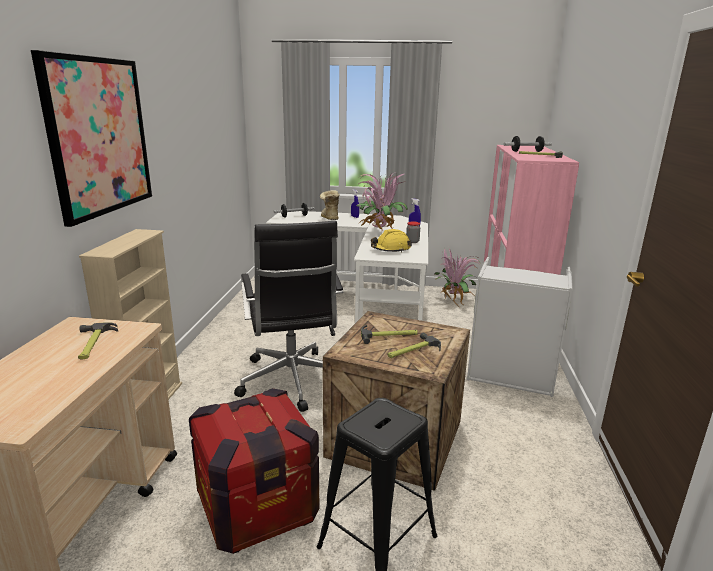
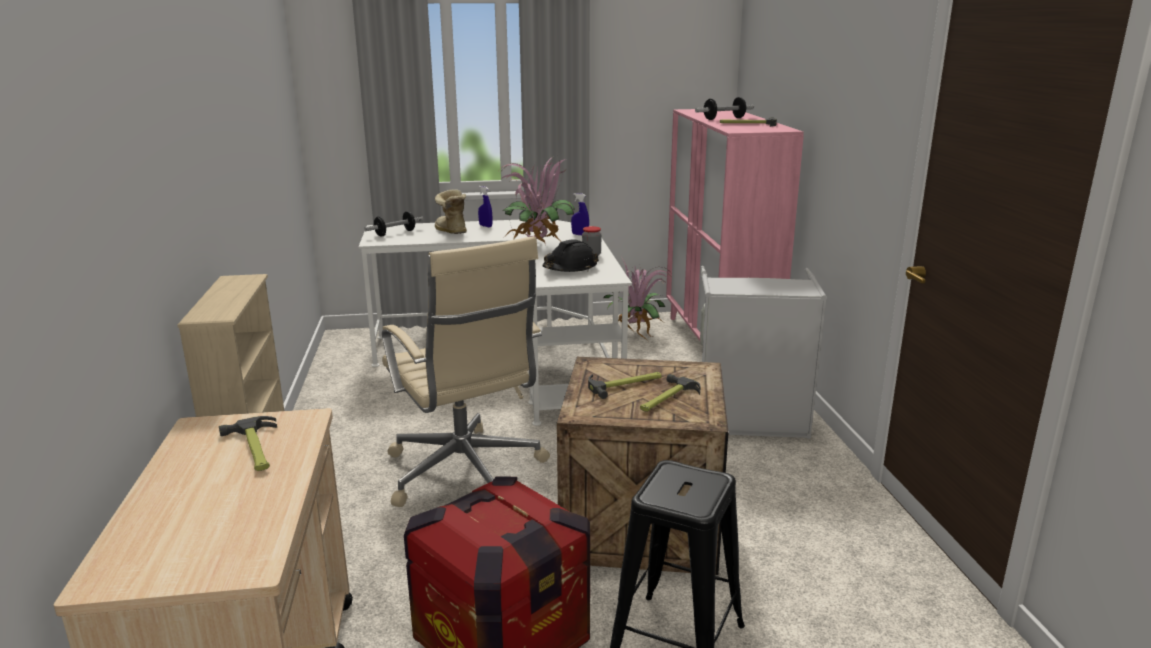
camera: 15 degrees left, 0 degrees up
picture [31,50,152,227] -> none
black office chair [234,221,343,412] -> beige office chair [382,236,550,507]
yellow hard hat [371,229,412,253] -> black hard hat [543,240,599,272]

